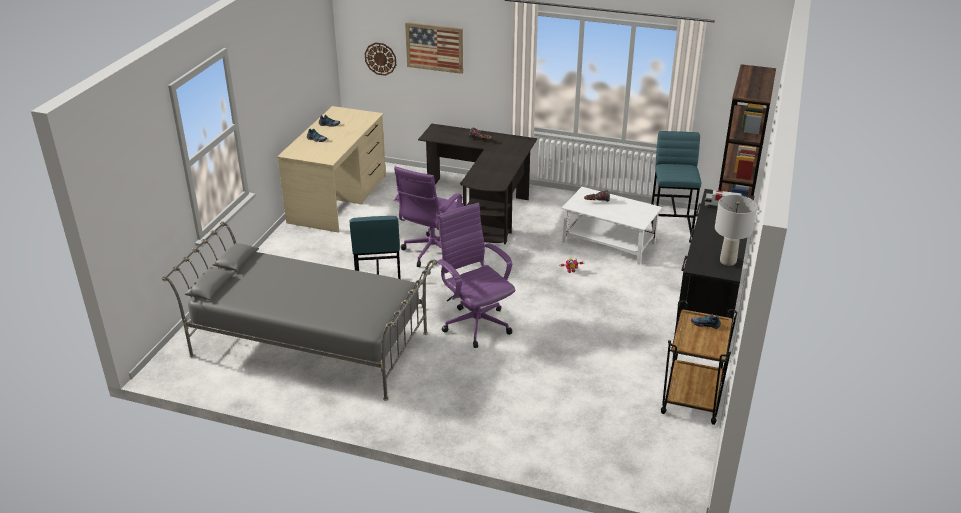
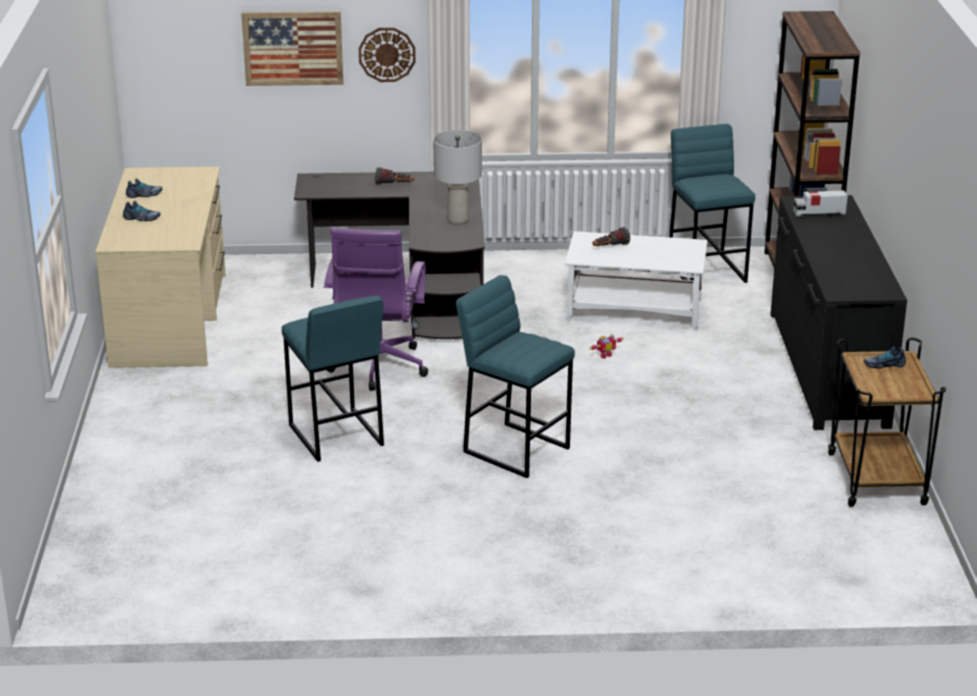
camera: 20 degrees left, 5 degrees down
grey bed [162,222,437,401] -> none
wall clock [365,42,396,76] -> wall clock moved to [359,28,416,82]
purple office chair [437,203,515,348] -> turquoise stool [456,275,575,478]
grey table lamp [715,195,757,266] -> grey table lamp moved to [433,130,482,225]

